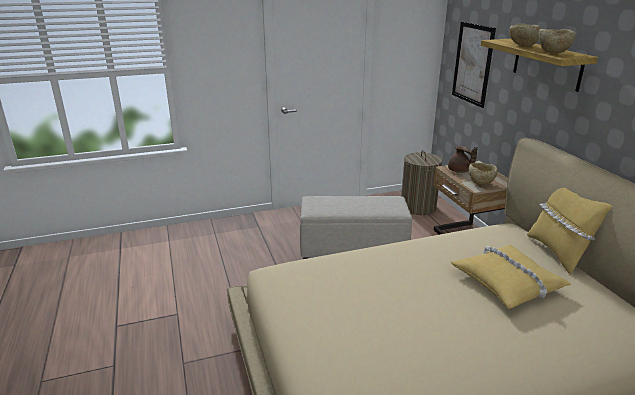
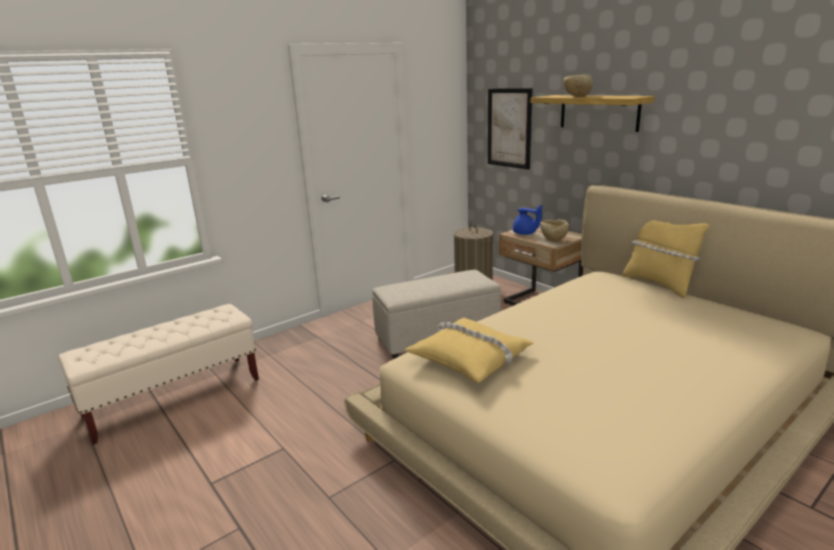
camera: 20 degrees left, 5 degrees down
brown teapot [448,146,478,173] -> blue teapot [513,205,542,235]
yellow pillow [451,245,571,309] -> yellow pillow moved to [405,318,534,383]
beige bowl [538,29,576,53] -> none
none -> beige bench [59,304,259,445]

